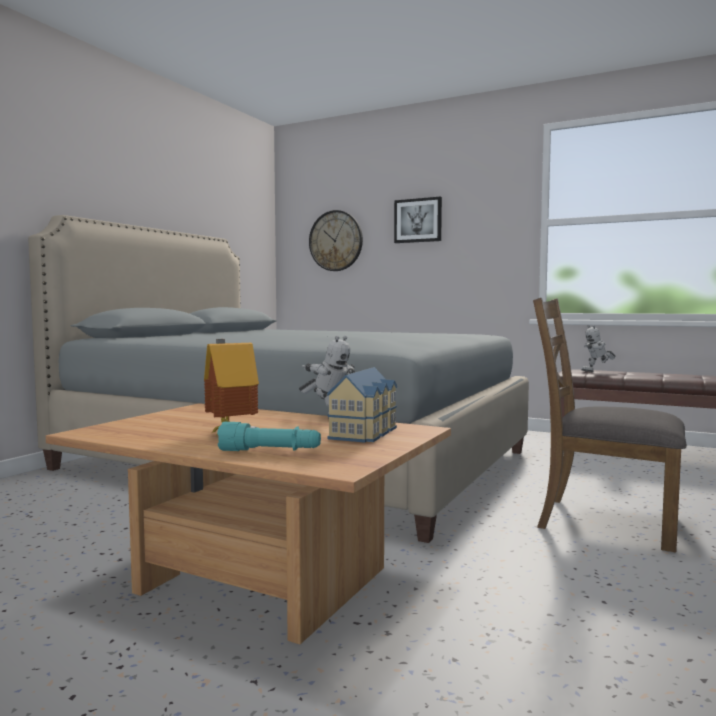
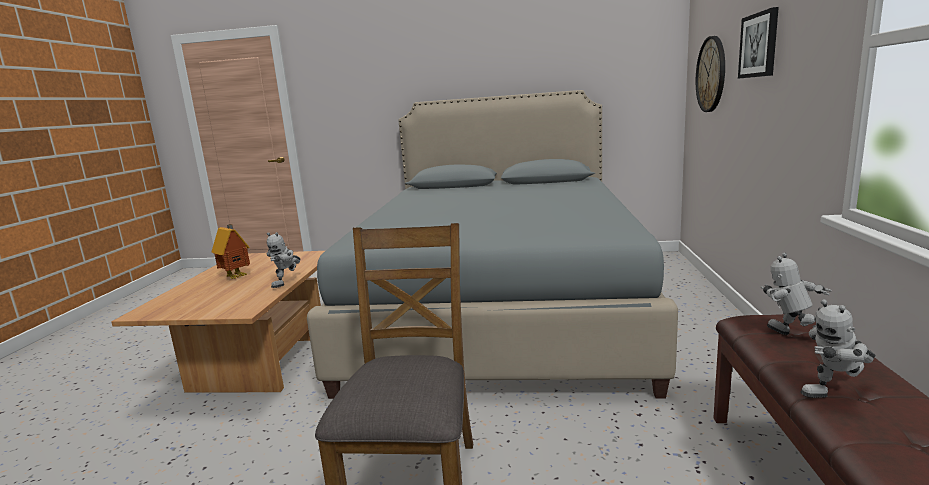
camera: 70 degrees right, 10 degrees up
turquoise flashlight [217,422,321,451] -> none
toy house [327,367,397,443] -> none
none -> toy robot [801,299,876,398]

